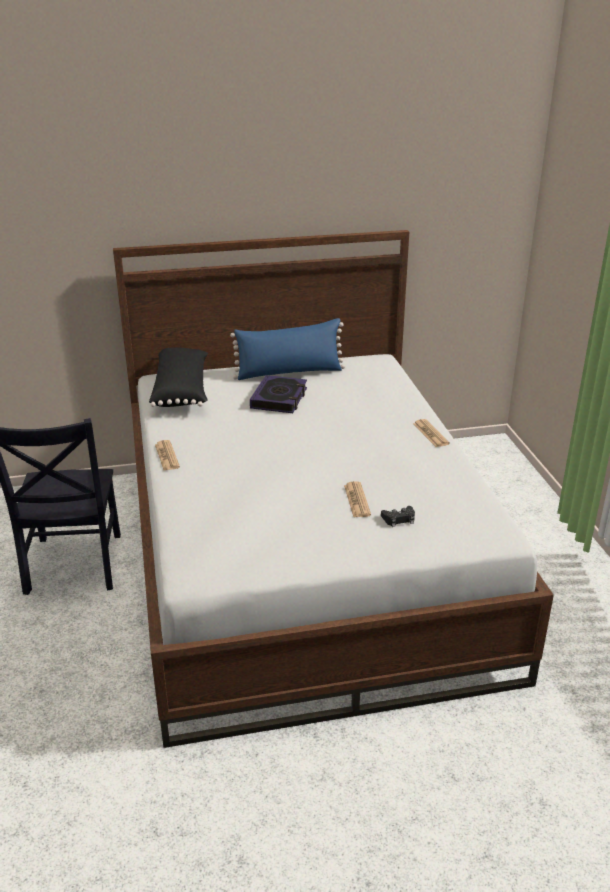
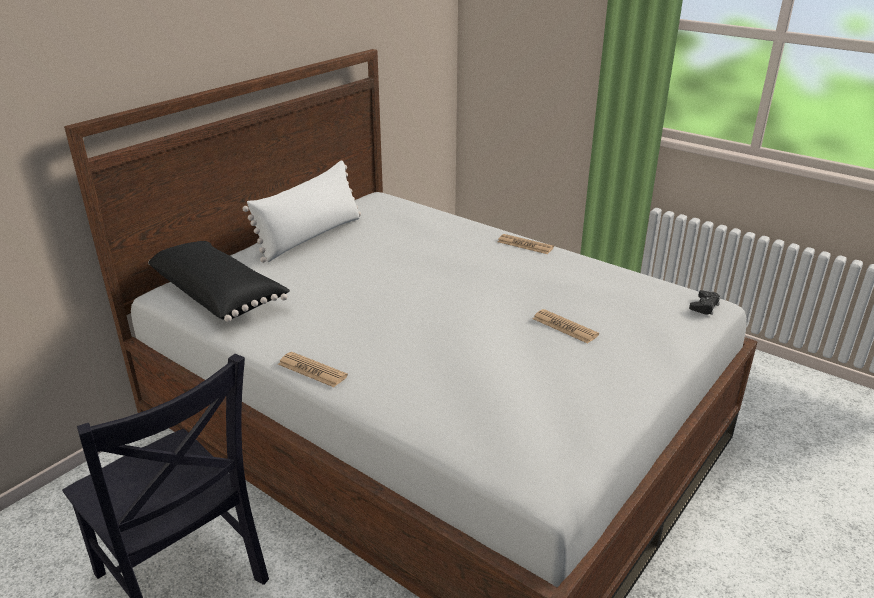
camera: 40 degrees left, 0 degrees up
blue pillow [230,318,345,380] -> white pillow [242,160,361,263]
book [250,375,307,413] -> none
black game controller [381,506,415,527] -> black game controller moved to [689,290,720,315]

